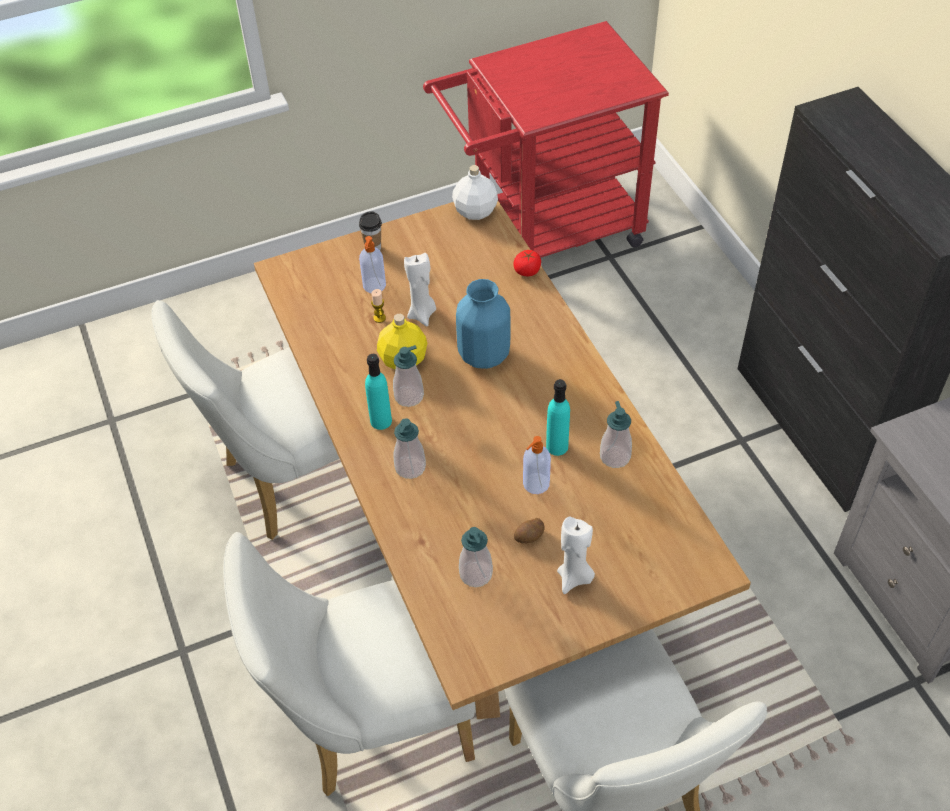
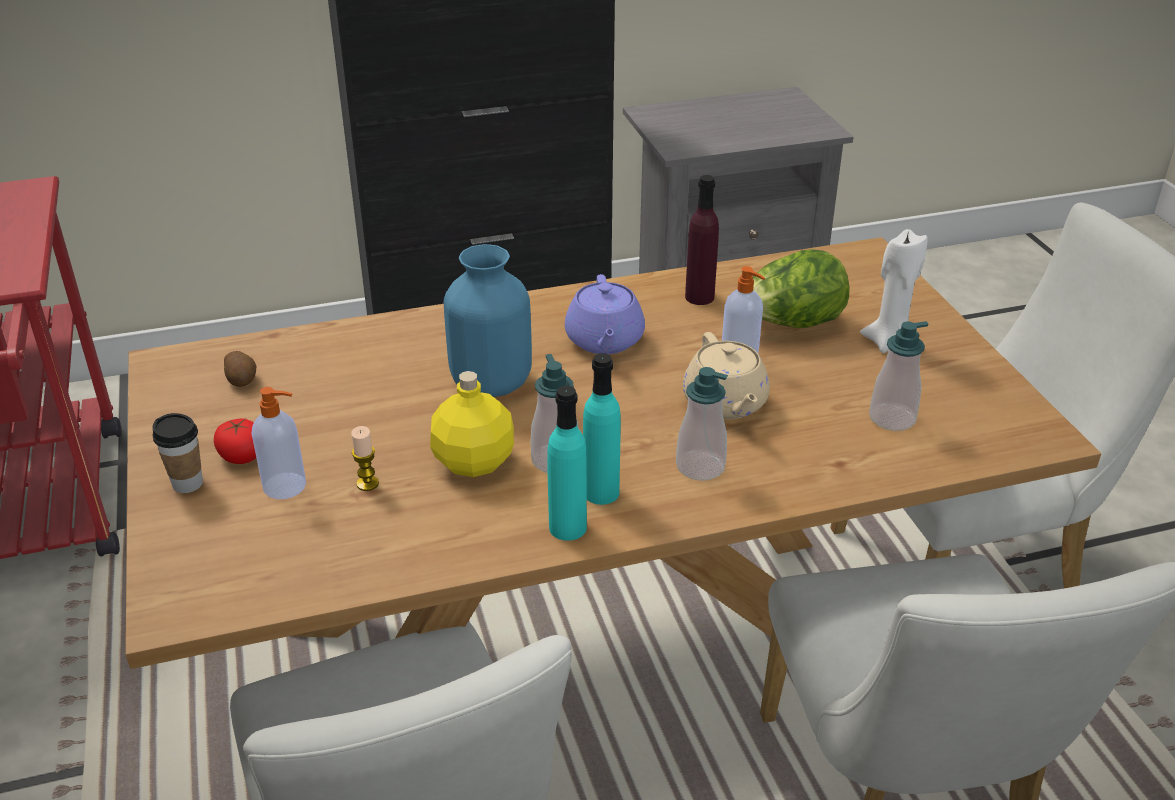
camera: 85 degrees left, 15 degrees down
white candle [404,253,436,326] -> none
white bottle [452,165,498,220] -> none
tomato [514,250,541,276] -> tomato moved to [214,418,256,464]
potato [514,518,545,544] -> potato moved to [224,351,256,387]
turquoise bottle [546,379,570,456] -> turquoise bottle moved to [547,386,587,541]
soap dispenser [600,401,632,468] -> purple bottle [685,175,719,305]
none -> purple teapot [565,274,645,354]
none -> beige teapot [683,332,770,420]
none -> lettuce [752,249,849,328]

